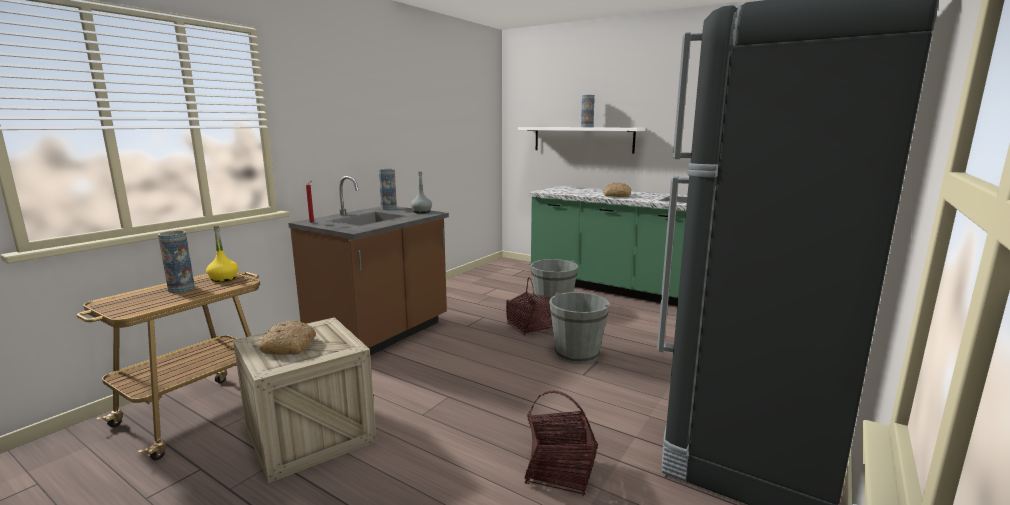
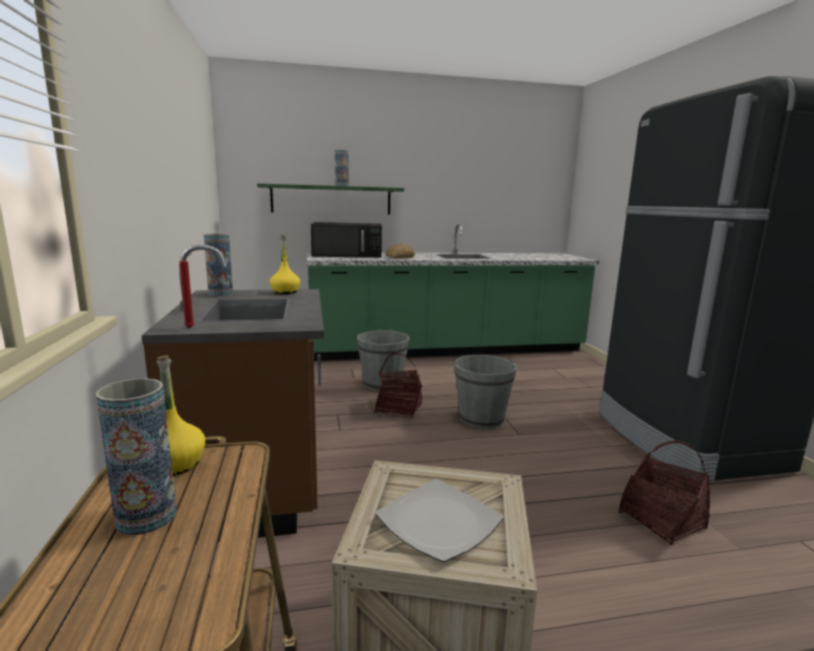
camera: 45 degrees left, 0 degrees up
bread [259,321,316,355] -> plate [375,479,504,562]
grey bottle [411,171,432,213] -> yellow bottle [270,235,300,294]
white shelf [518,127,645,154] -> green shelf [257,183,404,215]
none -> black microwave [311,222,382,258]

